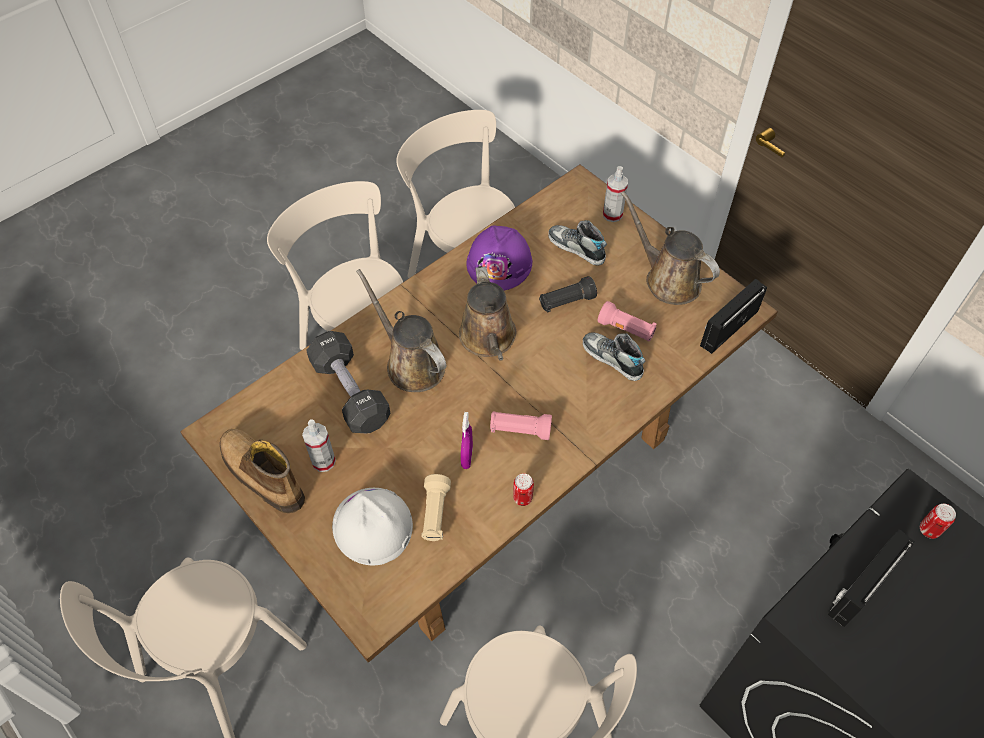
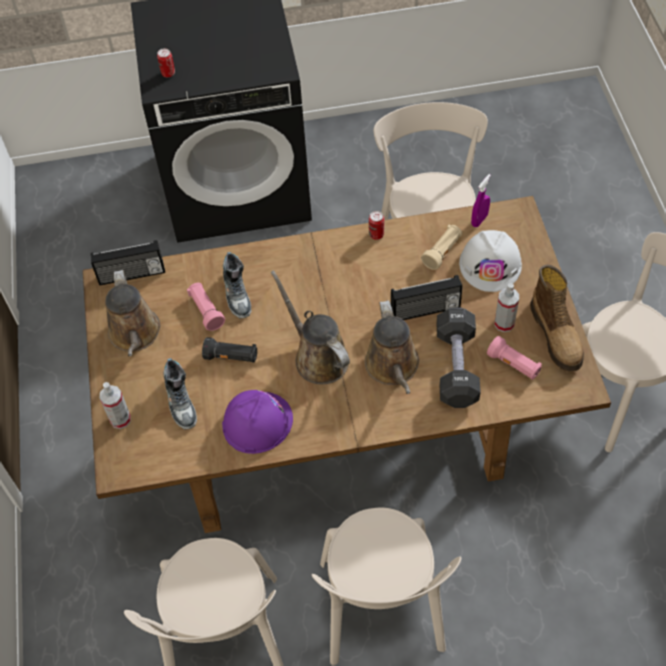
camera: 145 degrees left, 0 degrees up
brown watering can [459,266,516,361] -> brown watering can turned 60 degrees counterclockwise [271,270,350,384]
purple spray bottle [461,412,473,469] -> purple spray bottle moved to [471,174,491,227]
pink flashlight [490,411,552,440] -> pink flashlight moved to [487,336,542,380]
radio [828,529,915,627] -> radio moved to [391,275,463,320]

